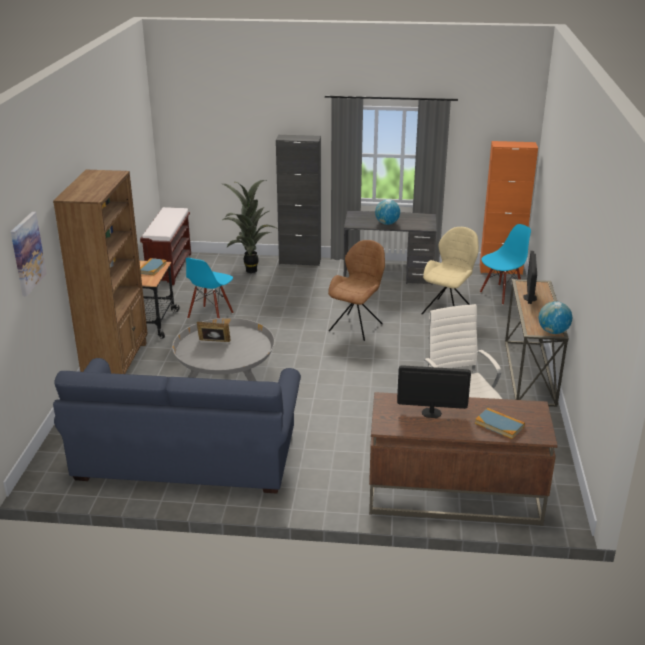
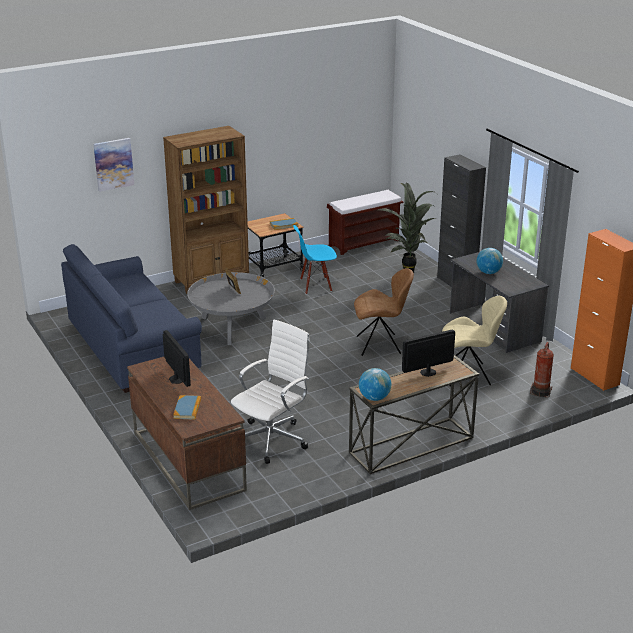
camera: 55 degrees right, 0 degrees up
blue chair [480,224,531,305] -> fire extinguisher [530,342,554,398]

